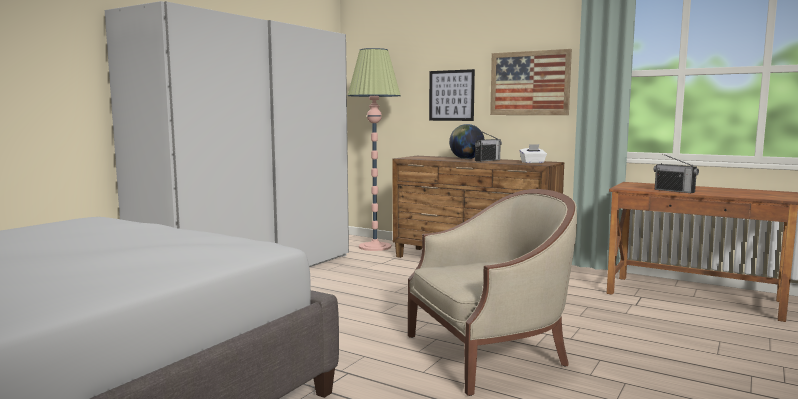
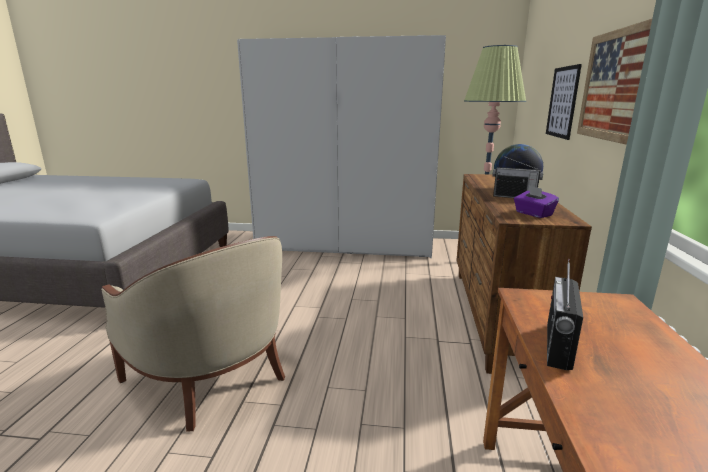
camera: 65 degrees right, 10 degrees up
white tissue box [520,144,547,163] -> purple tissue box [514,185,559,218]

